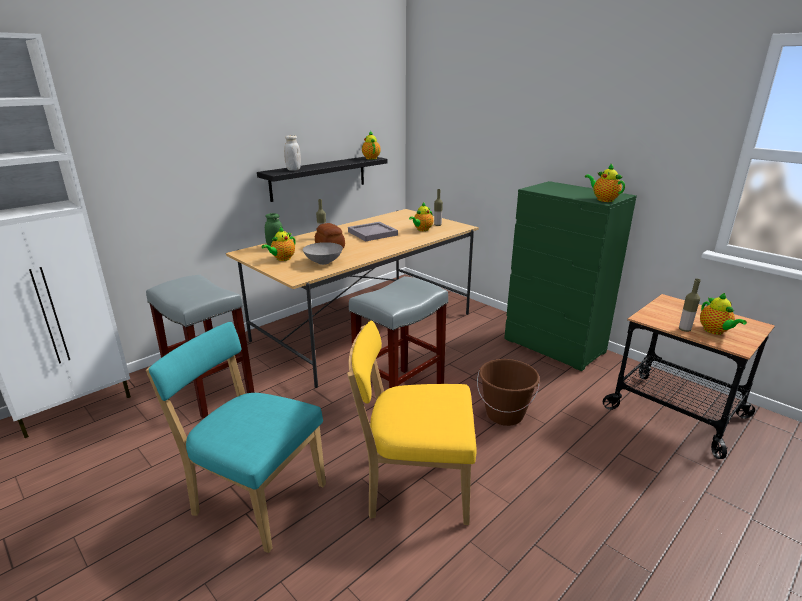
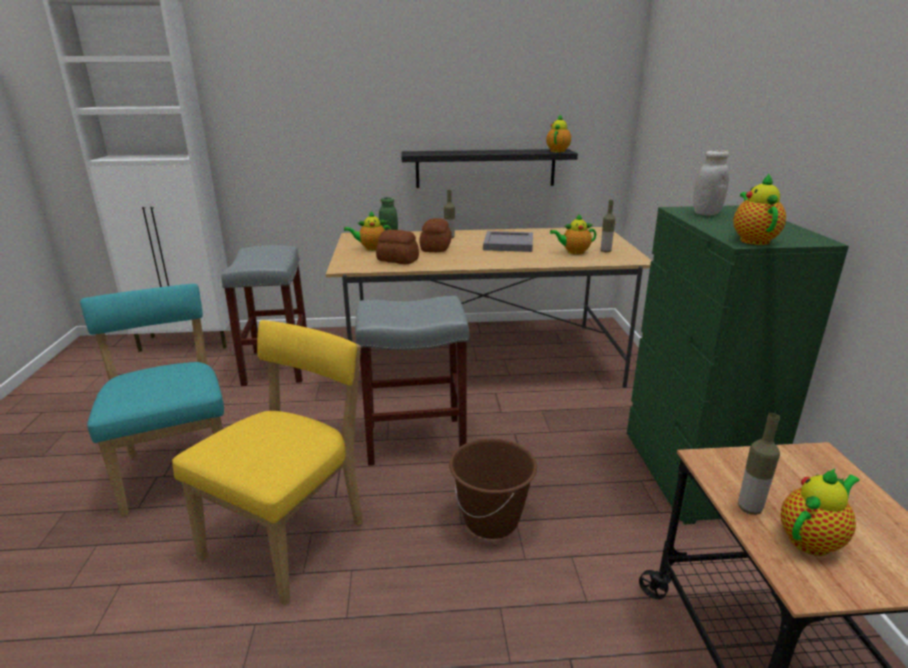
camera: 40 degrees right, 0 degrees up
white jar [284,135,301,171] -> white jar moved to [693,150,730,216]
grey bowl [303,242,343,265] -> bread [376,229,419,264]
yellow chair [347,320,477,525] -> yellow chair turned 75 degrees clockwise [172,320,363,605]
teapot [700,293,747,335] -> teapot turned 150 degrees counterclockwise [781,468,860,556]

